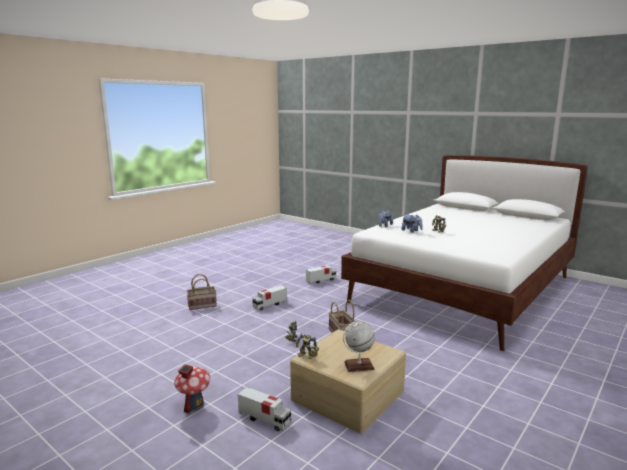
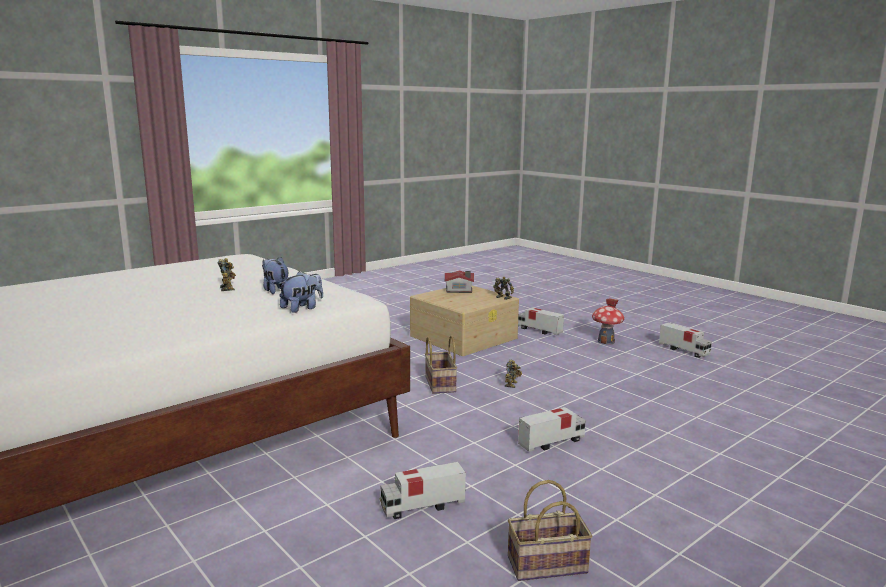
camera: 170 degrees left, 0 degrees up
basket [186,274,217,310] -> basket moved to [508,480,593,581]
globe [343,322,375,372] -> toy house [445,270,474,293]
none -> toy truck [659,322,712,358]

